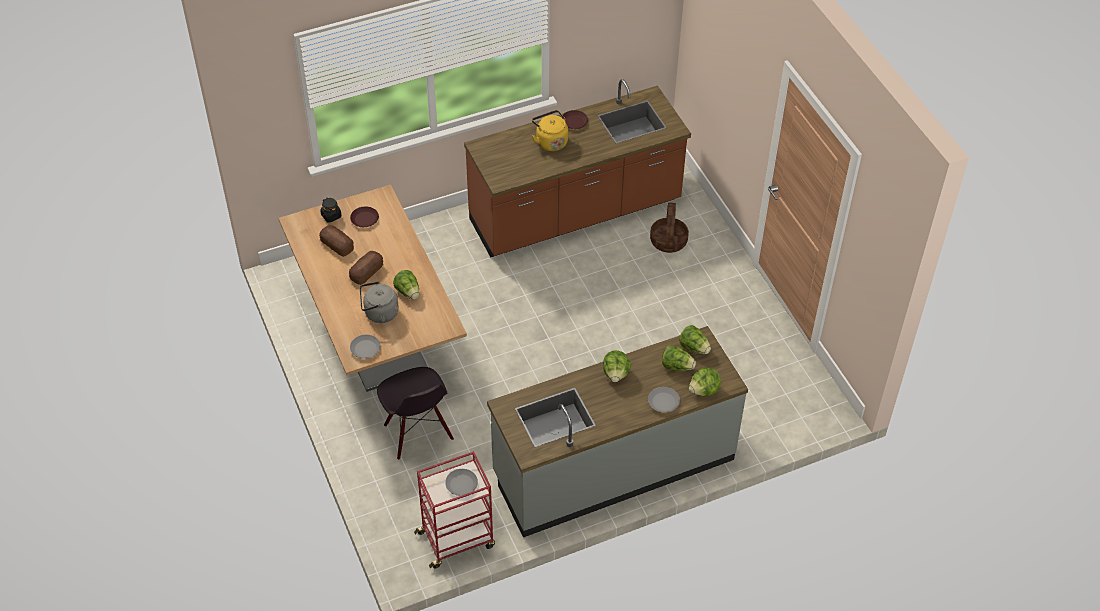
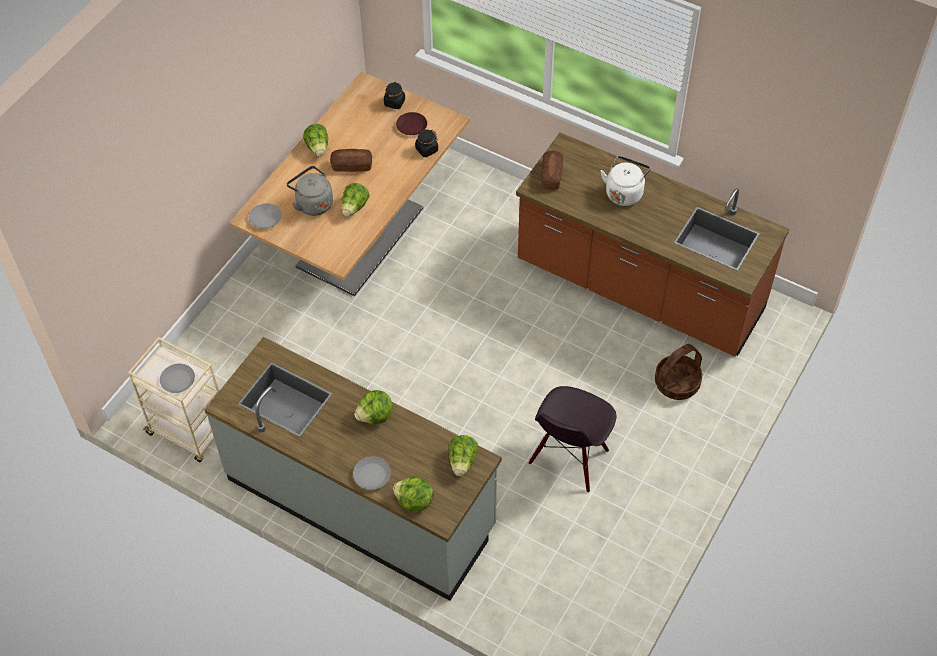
camera: 55 degrees right, 5 degrees up
bread [319,225,354,257] -> bread moved to [541,151,563,190]
black chair [377,367,454,460] -> black chair moved to [528,386,616,493]
red cart [414,451,495,569] -> beige cart [128,337,219,462]
yellow kettle [532,110,568,151] -> white kettle [600,156,651,206]
brown plate [561,110,588,129] -> none
lettuce [662,345,696,371] -> lettuce moved to [303,124,328,157]
none -> black jar [415,130,438,157]

